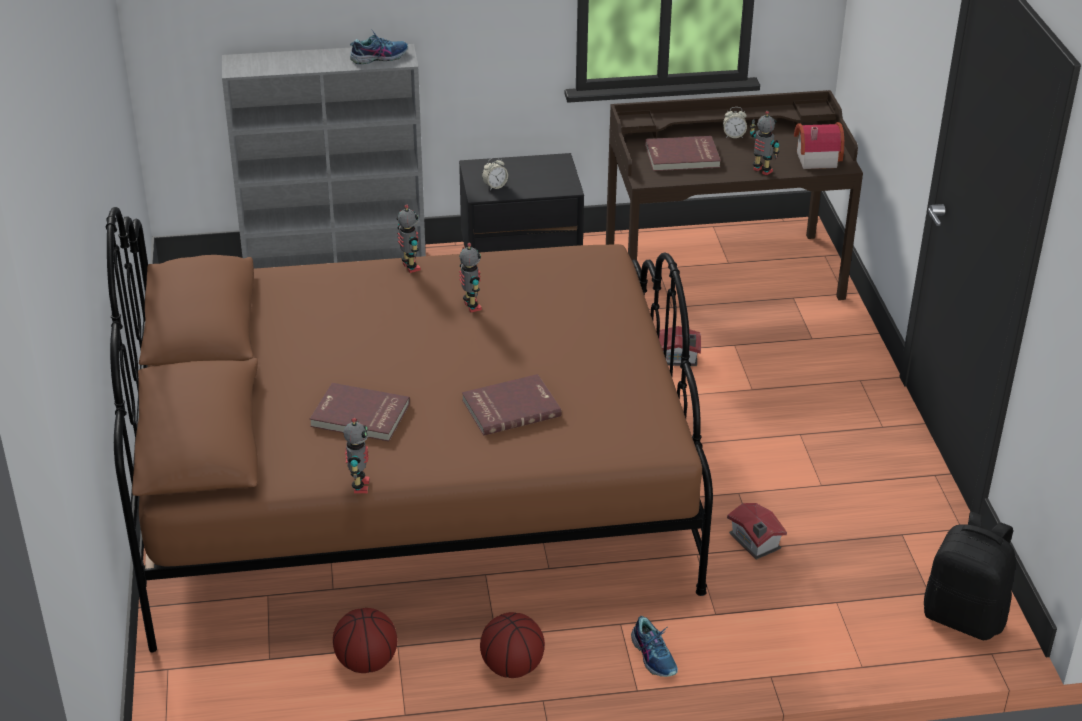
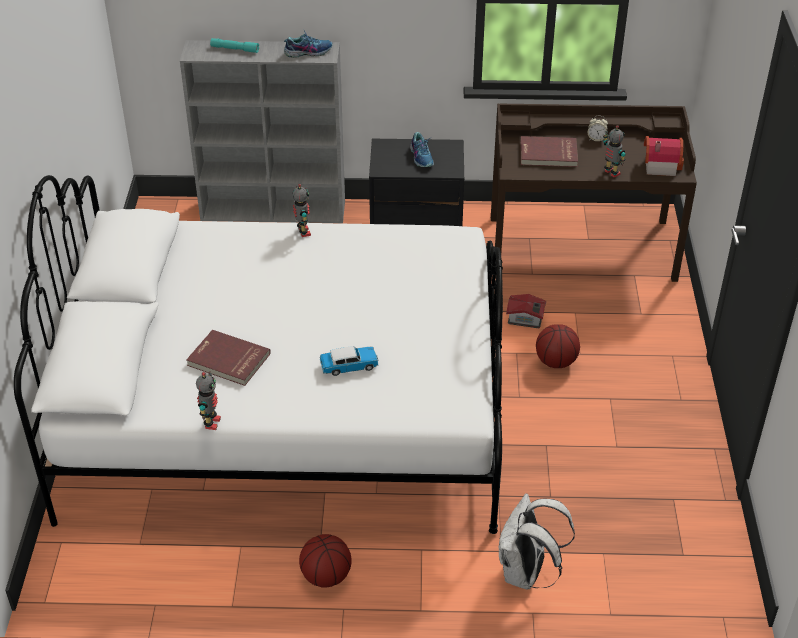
camera: 10 degrees right, 5 degrees up
brown bed [106,207,713,653] -> white bed [14,175,503,534]
basketball [333,608,397,673] -> basketball moved to [536,324,580,368]
toy robot [459,243,482,312] -> none
red book [462,374,562,436] -> toy car [320,346,379,376]
alarm clock [482,157,508,190] -> none
shoe [631,616,678,677] -> shoe moved to [410,132,434,167]
toy house [727,503,787,560] -> none
black backpack [924,512,1016,640] -> none
none -> turquoise flashlight [210,38,259,53]
none -> white backpack [499,493,575,589]

